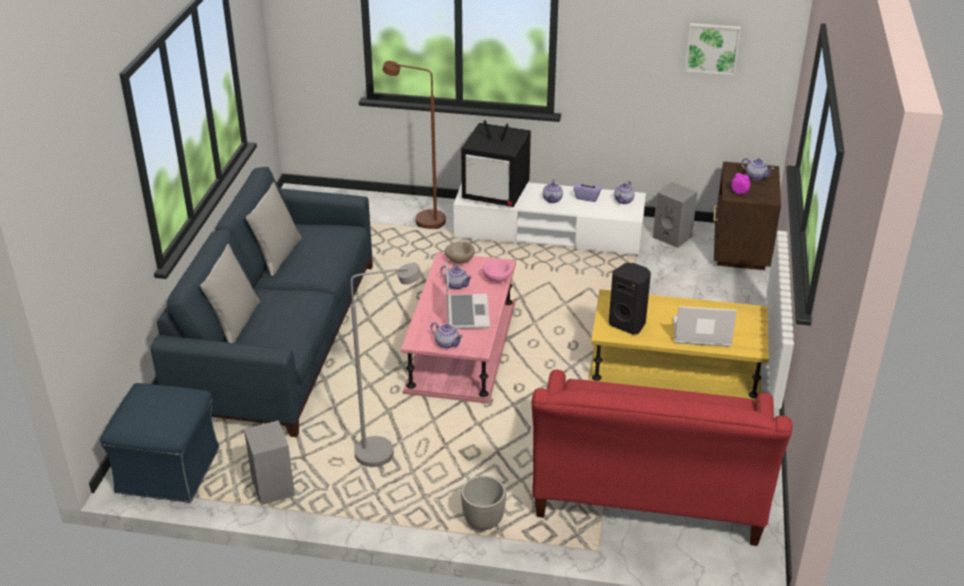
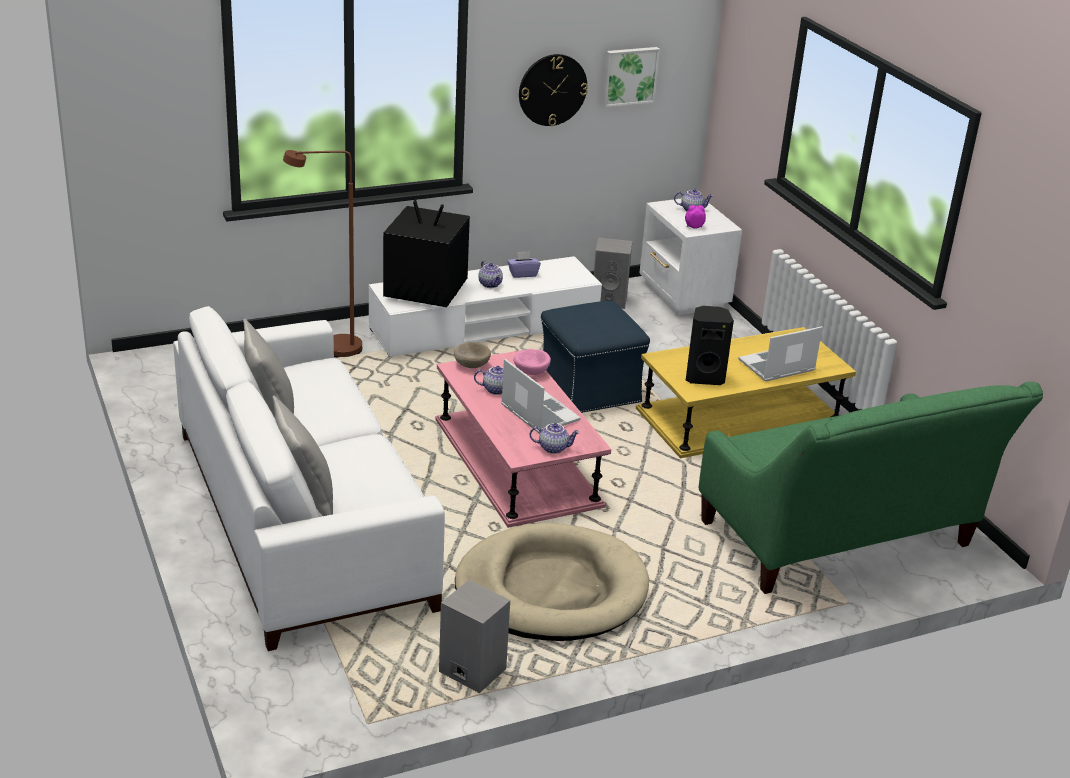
camera: 35 degrees left, 5 degrees down
blue ottoman [100,383,219,503] -> blue ottoman moved to [541,300,650,413]
blue sofa [151,167,373,437] -> white sofa [173,306,445,651]
grey floor lamp [351,263,421,467] -> beige dog bed [455,523,649,641]
television [461,120,531,207] -> television turned 150 degrees counterclockwise [383,200,470,308]
planter [461,476,506,530] -> none
red sofa [532,370,793,546] -> green sofa [699,382,1043,594]
teapot [614,181,635,204] -> none
brown nightstand [714,162,781,270] -> white nightstand [639,198,742,315]
none -> wall clock [519,54,588,126]

